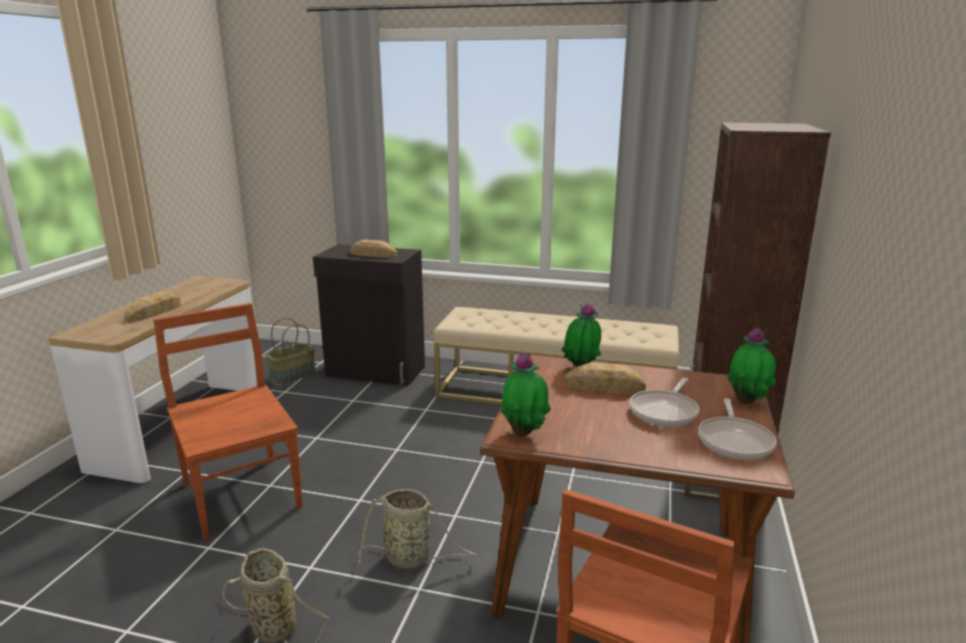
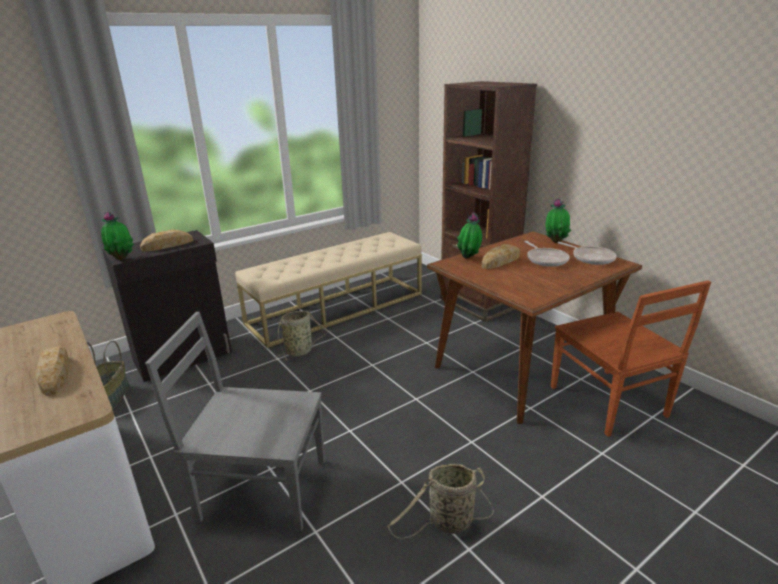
camera: 50 degrees left, 5 degrees up
brown chair [153,303,303,540] -> grey chair [145,312,325,532]
basket [358,489,477,569] -> basket moved to [274,311,331,360]
potted plant [501,353,551,436] -> potted plant moved to [101,211,134,260]

